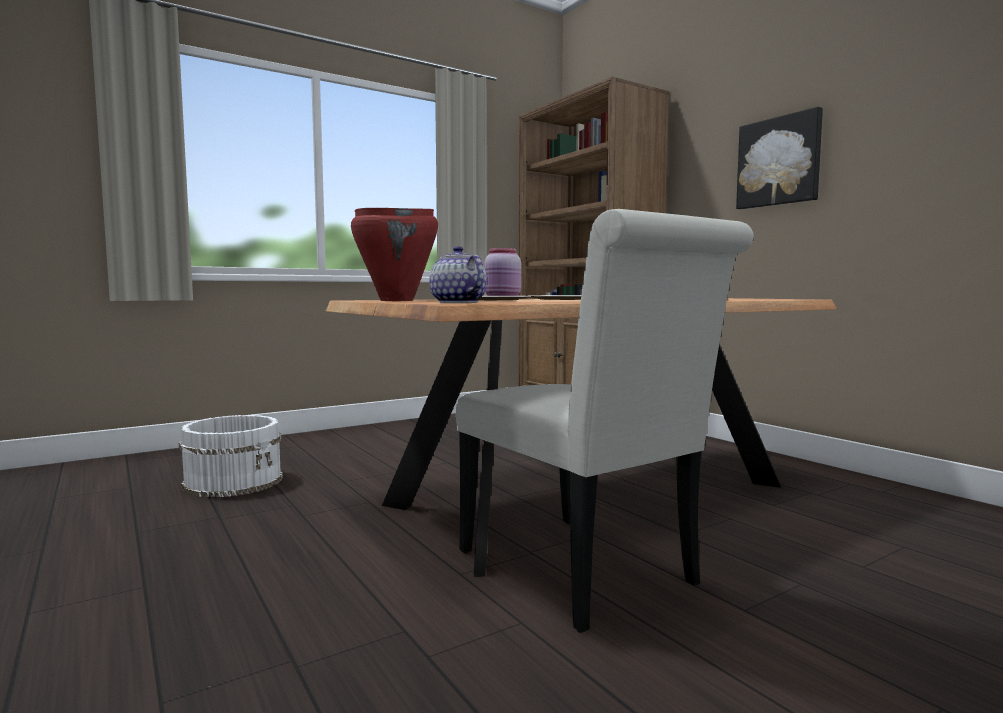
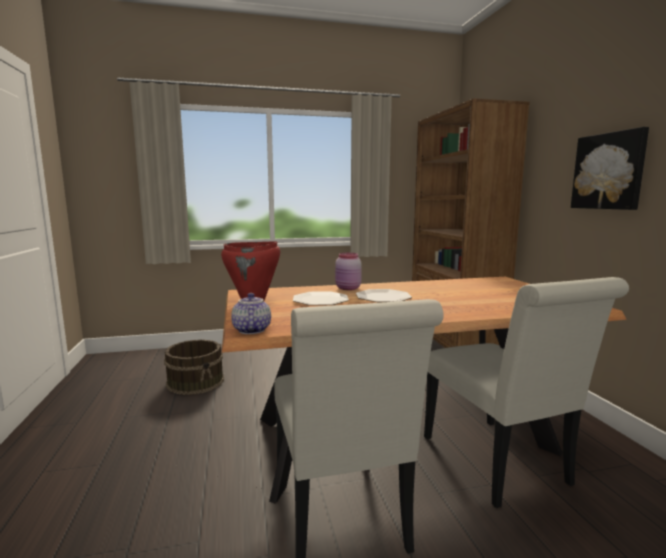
camera: 20 degrees right, 5 degrees up
white bucket [179,415,283,497] -> brown bucket [164,339,224,395]
none -> white chair [424,277,629,508]

